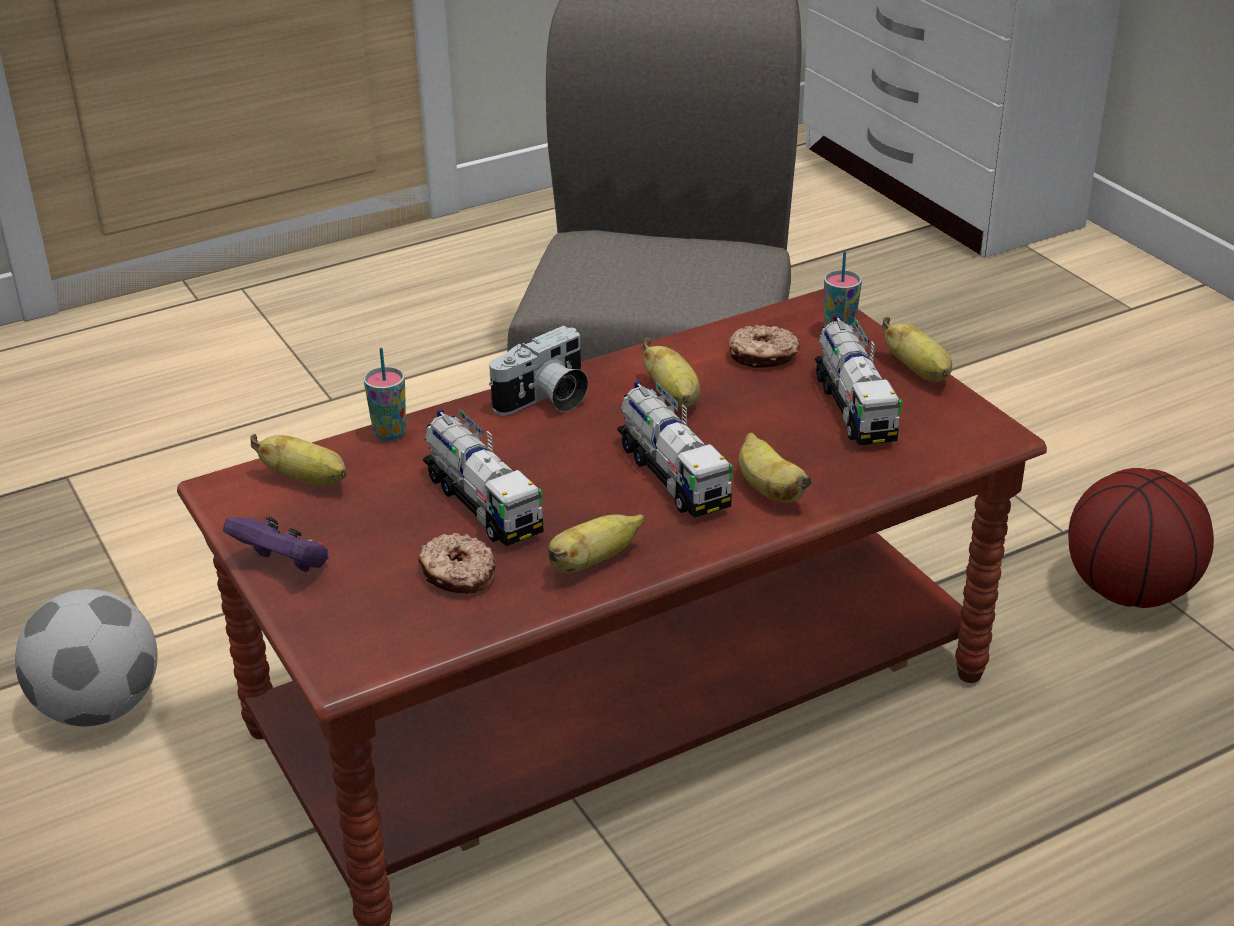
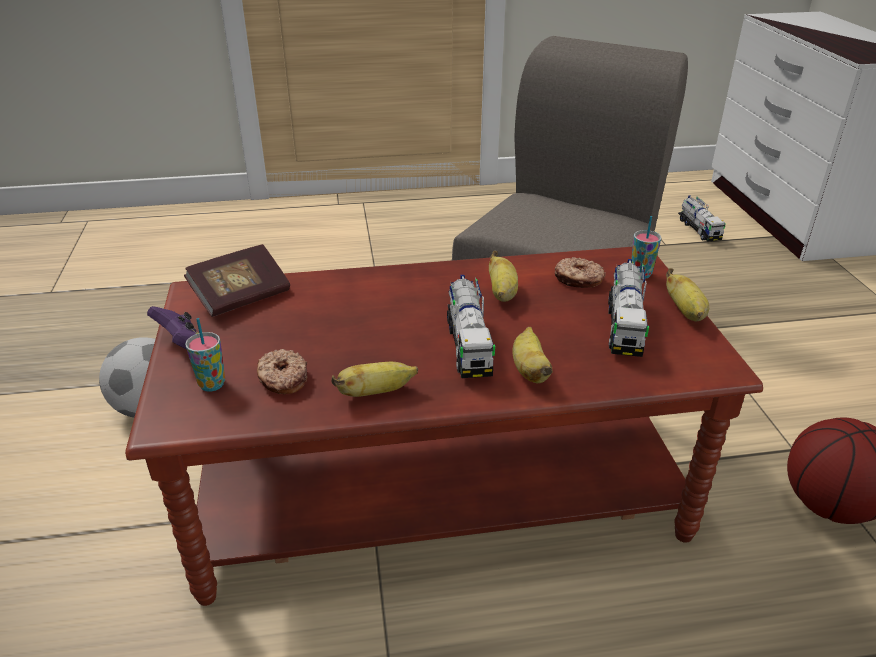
camera: 20 degrees right, 0 degrees up
banana [250,434,347,486] -> book [184,244,290,317]
cup [364,348,406,441] -> cup moved to [185,318,225,392]
toy truck [423,408,544,546] -> toy truck moved to [678,195,726,242]
camera [489,326,588,415] -> none

